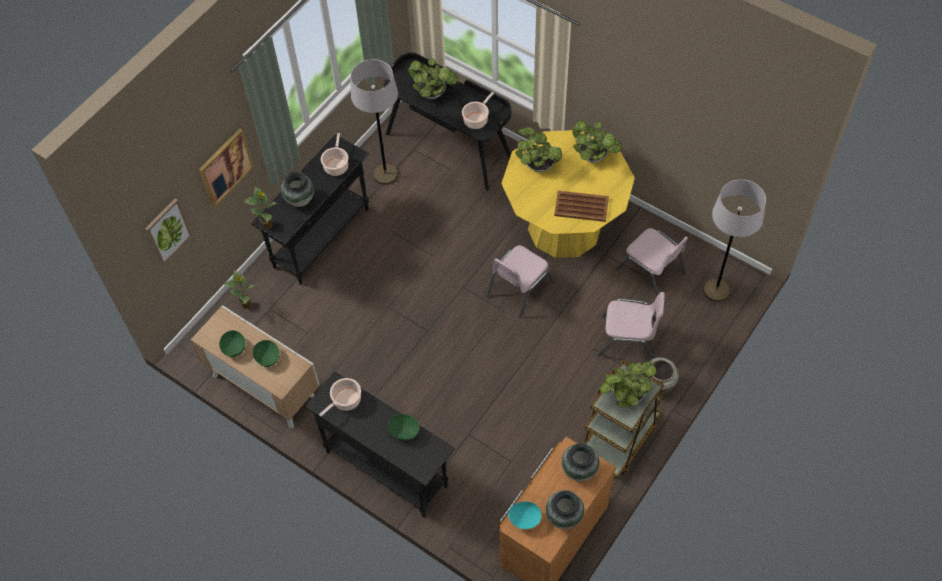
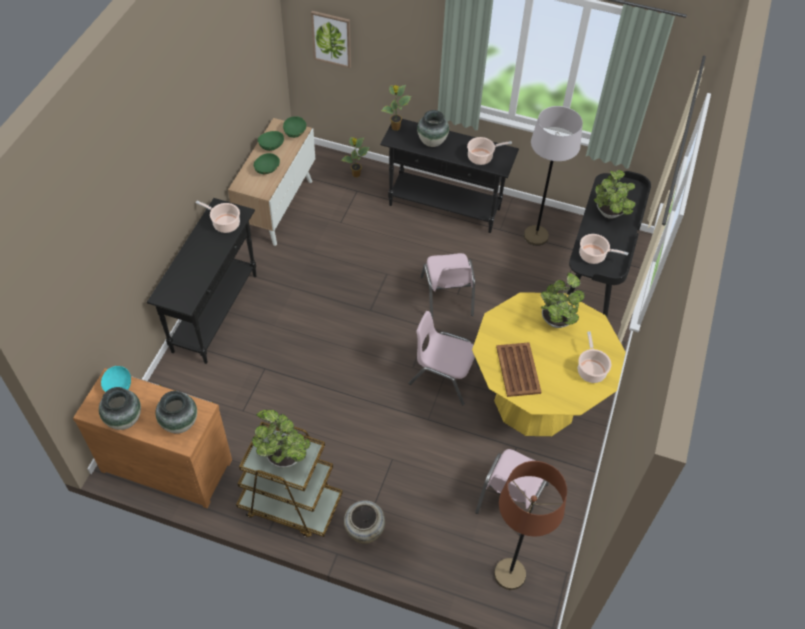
camera: 70 degrees right, 5 degrees down
picture [199,128,254,207] -> none
green bowl [388,414,419,440] -> green bowl moved to [283,116,307,138]
potted plant [572,121,622,163] -> cooking pot [578,332,611,383]
pink chair [598,292,664,359] -> pink chair moved to [421,253,475,319]
grey floor lamp [703,179,766,302] -> brown floor lamp [494,461,567,590]

